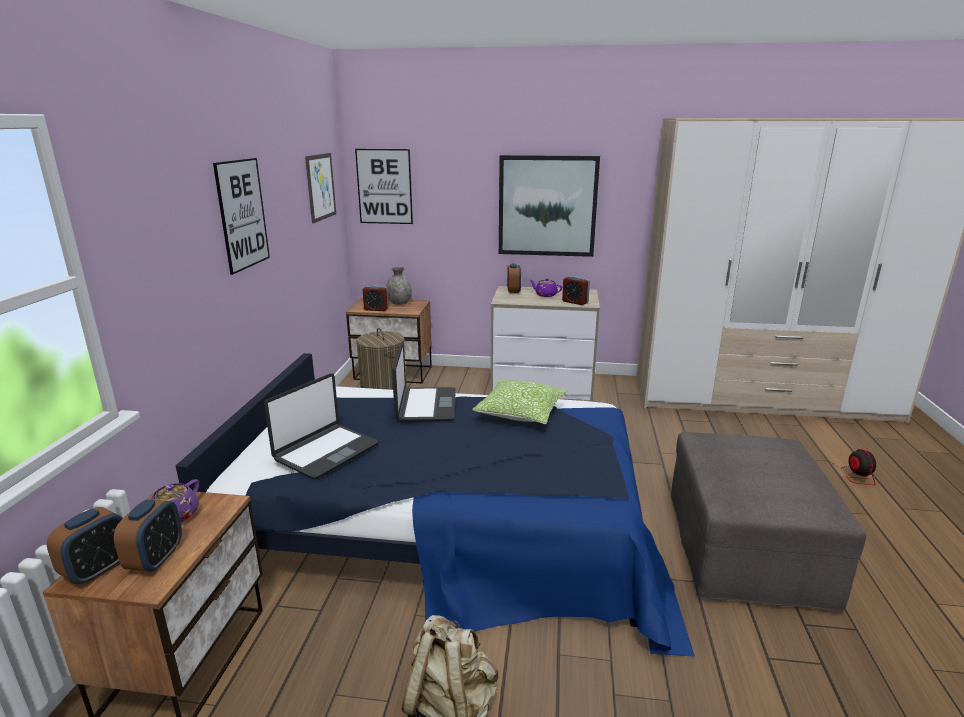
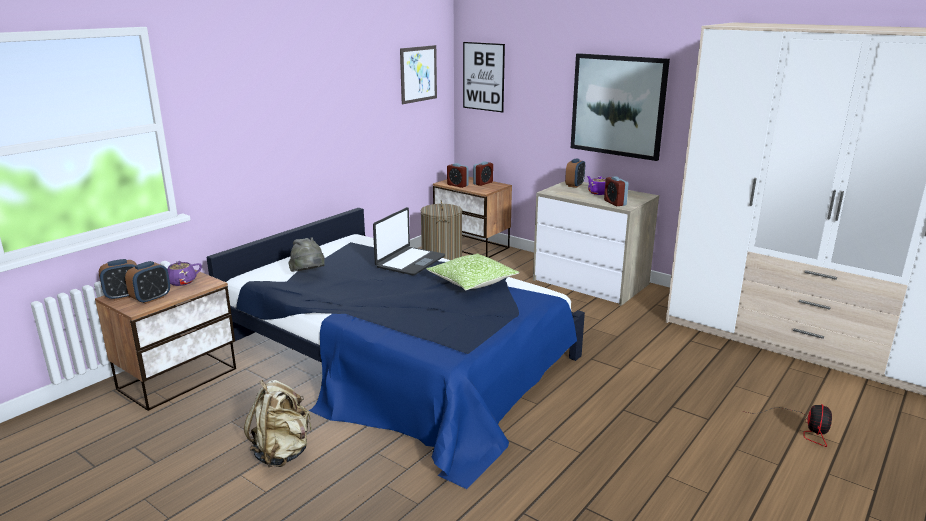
camera: 30 degrees right, 0 degrees up
picture [213,158,270,275] -> none
laptop [264,373,379,479] -> grey hat [289,237,325,272]
grey vase [386,267,412,305] -> alarm clock [473,161,493,186]
grey ottoman [671,432,866,611] -> none

